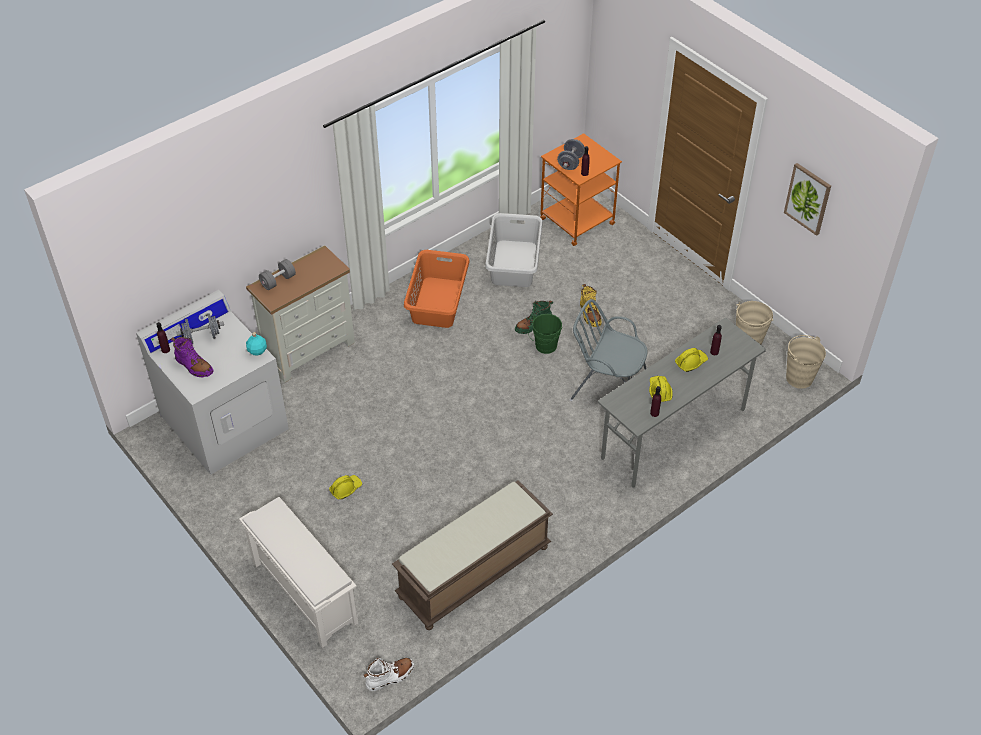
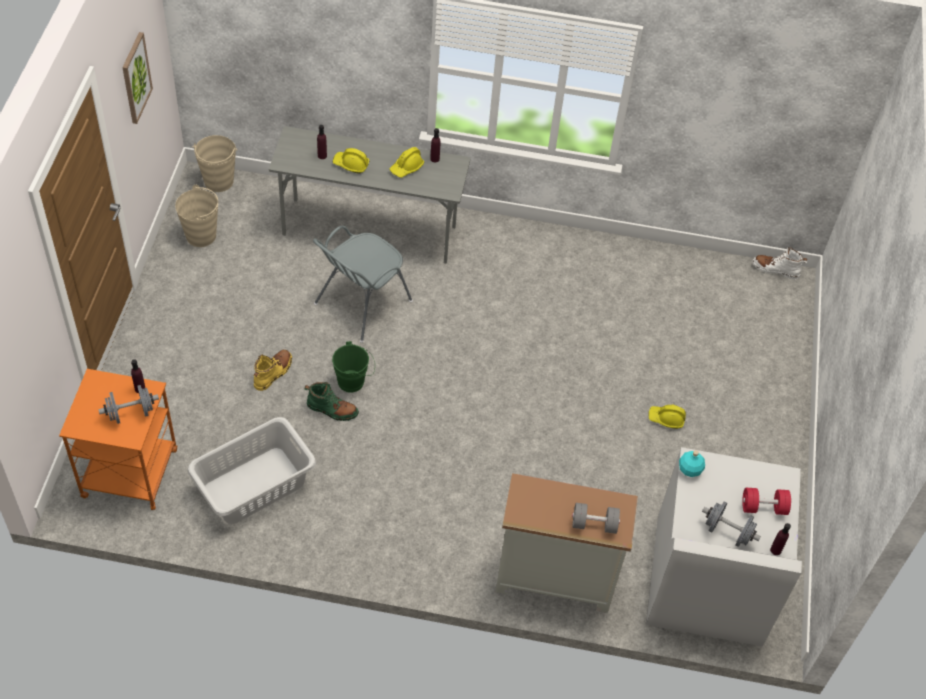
camera: 135 degrees left, 5 degrees up
purple boot [171,337,214,378] -> red dumbbell [742,488,791,515]
white shoe rack [239,497,358,648] -> none
brown bench [392,480,553,630] -> none
orange laundry basket [404,250,470,328] -> none
grey chair [569,299,647,401] -> grey chair turned 60 degrees clockwise [313,226,413,343]

